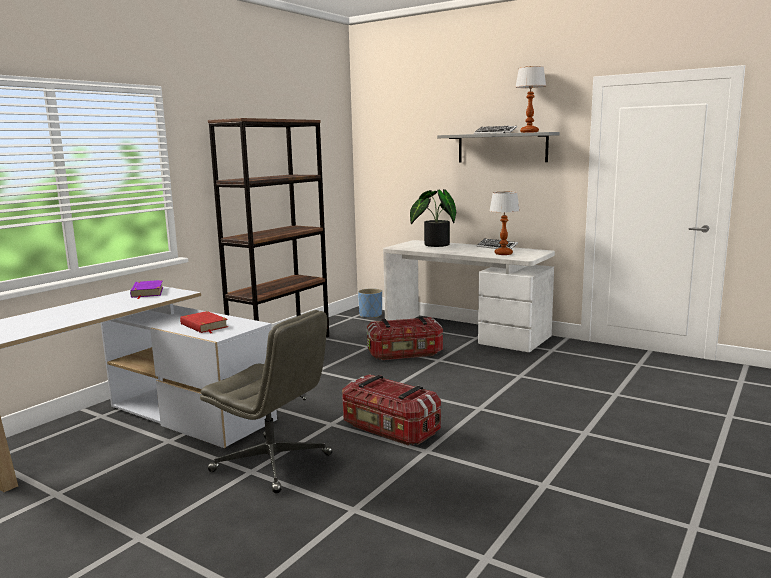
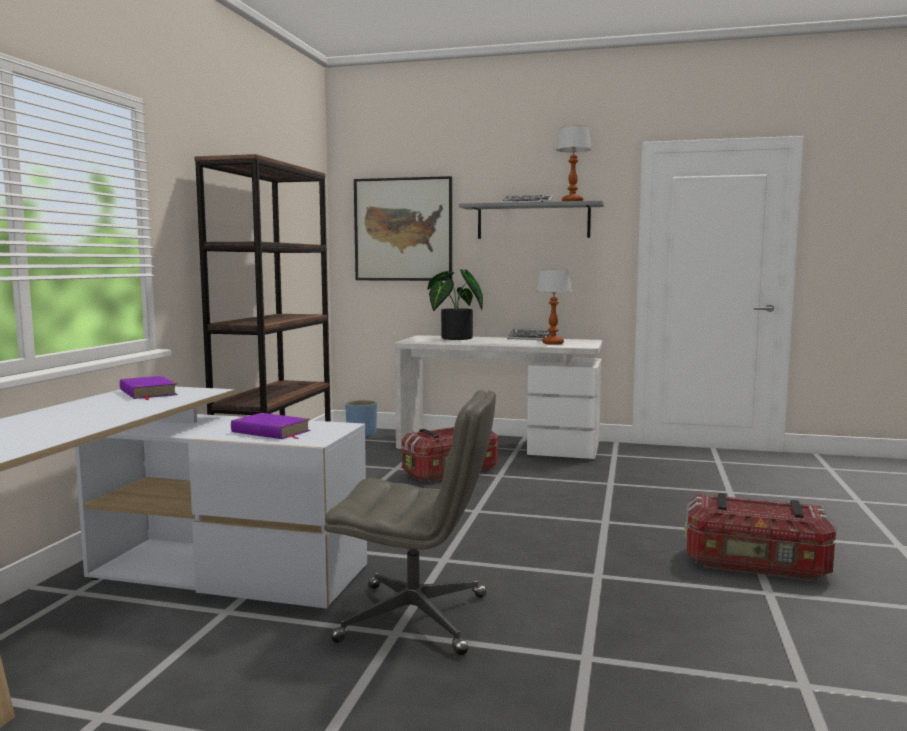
camera: 20 degrees left, 5 degrees down
red book [180,311,228,334] -> purple book [231,413,311,439]
storage box [342,374,441,445] -> storage box moved to [684,493,837,581]
none -> picture [354,176,452,281]

